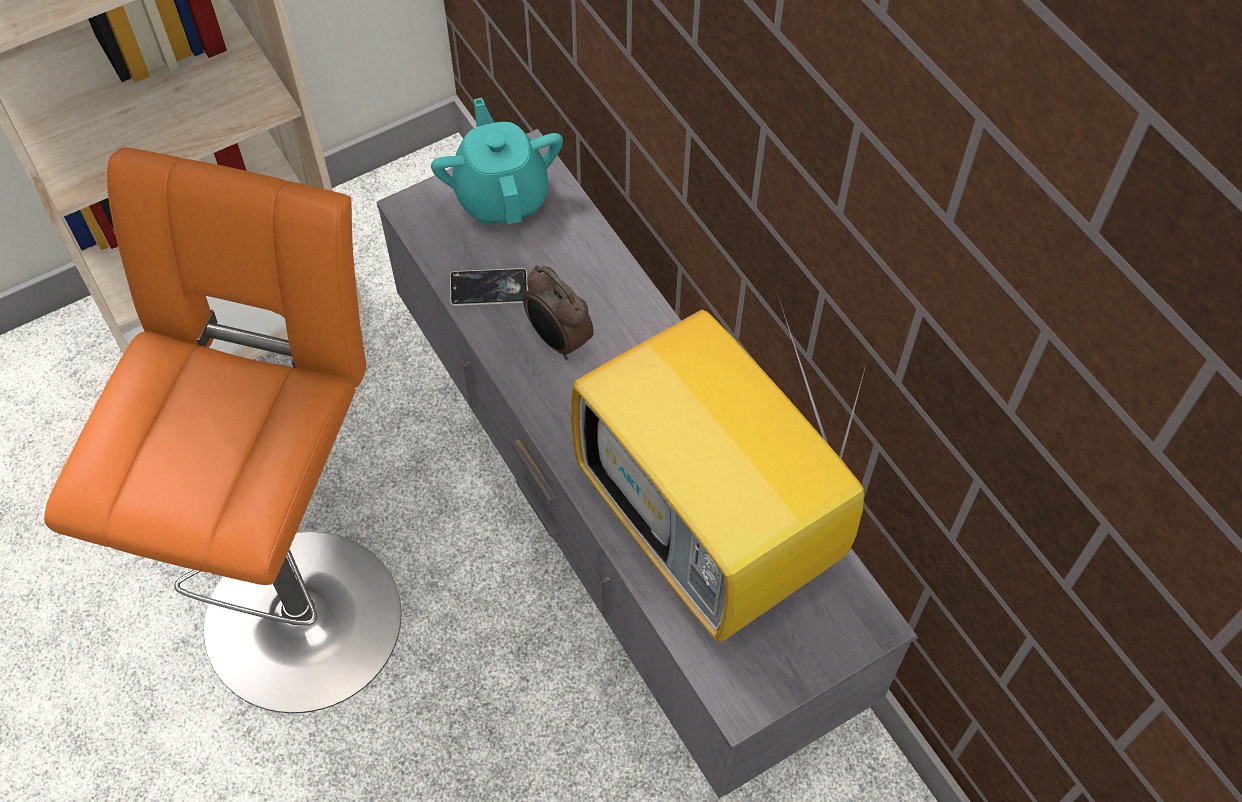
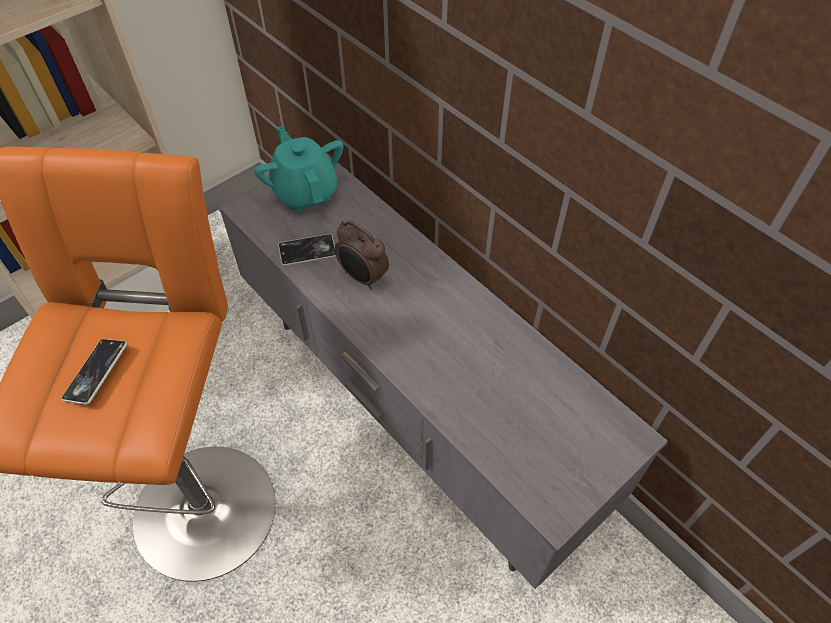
camera: 10 degrees left, 5 degrees down
television [571,293,867,642] -> none
none -> phone [62,339,127,405]

